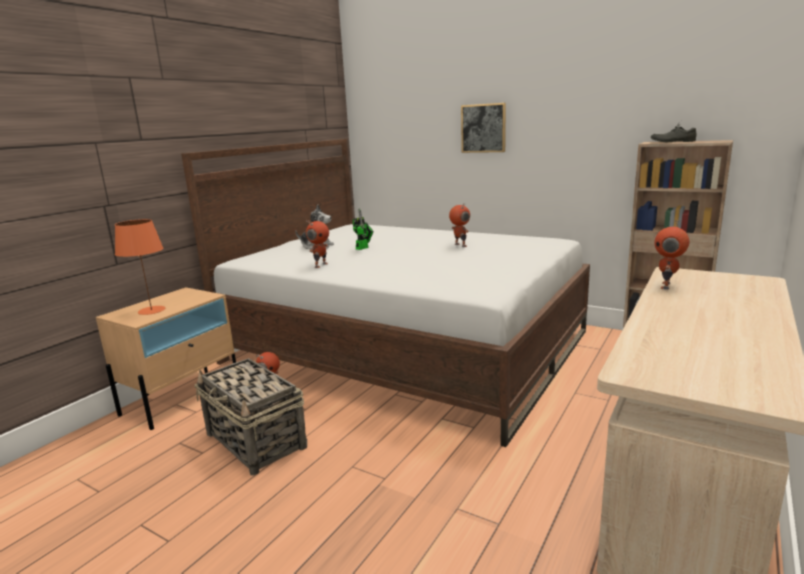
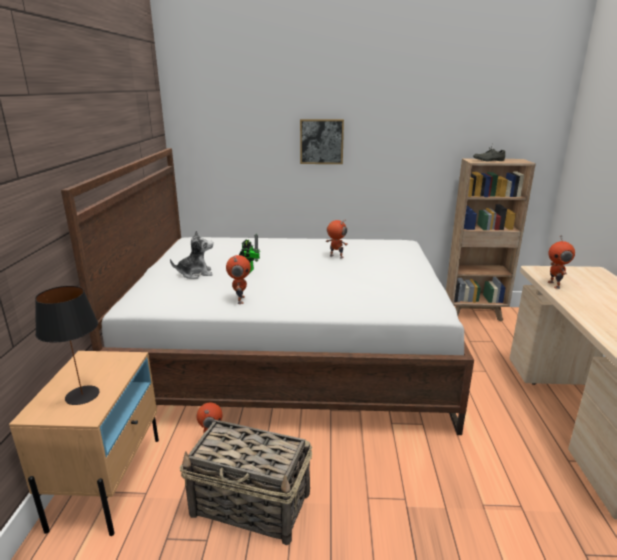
camera: 30 degrees left, 5 degrees up
orange table lamp [115,219,165,315] -> black table lamp [35,286,100,405]

